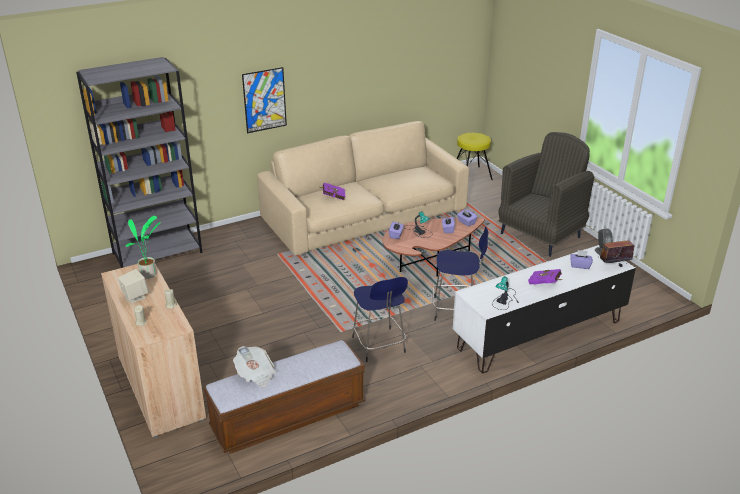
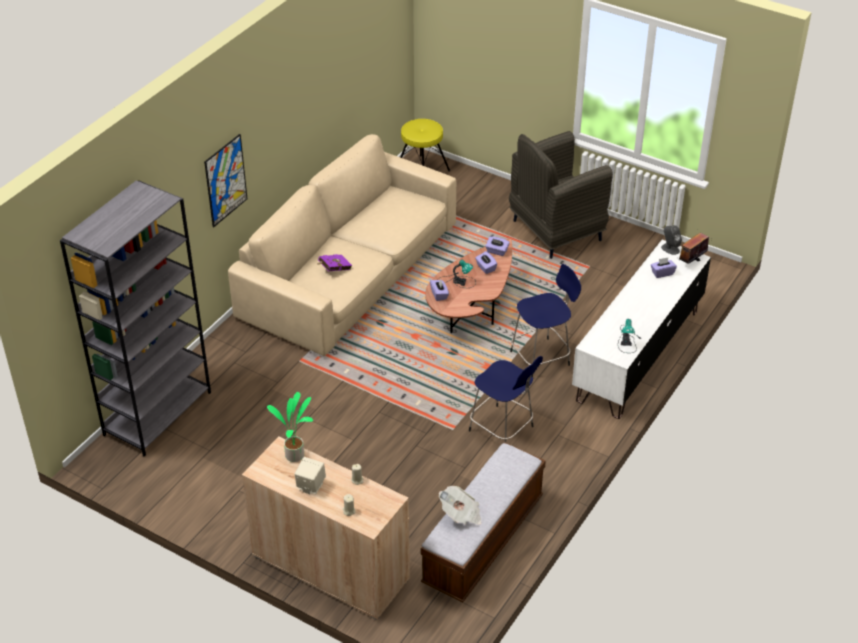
camera: 30 degrees left, 10 degrees up
grey armchair [498,132,594,257] -> grey armchair turned 135 degrees counterclockwise [509,131,613,259]
purple book [528,269,562,284] -> none

